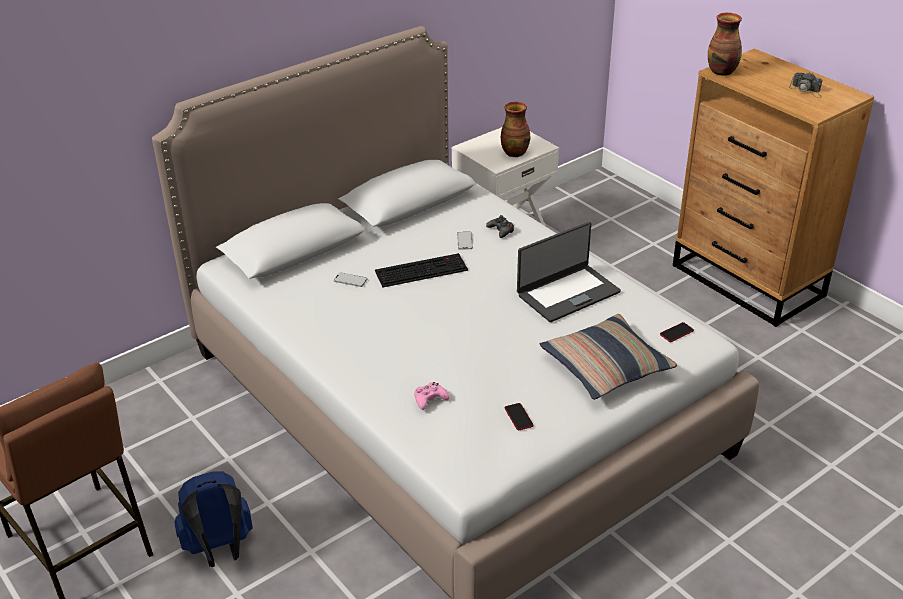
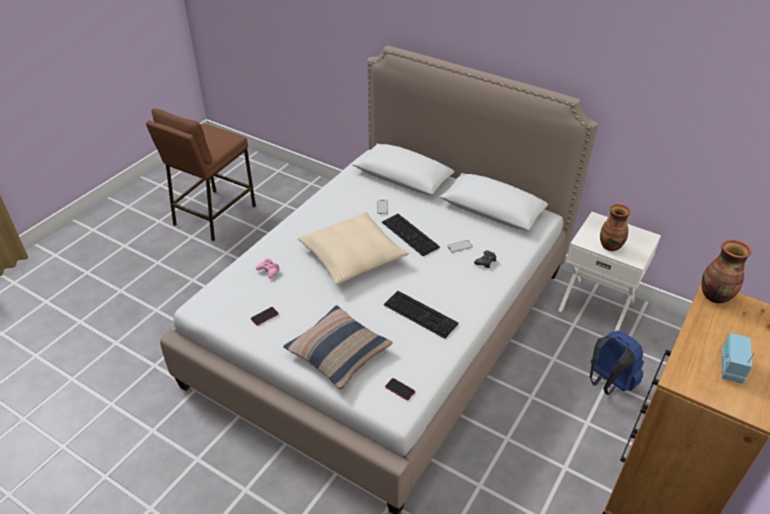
camera: 70 degrees right, 5 degrees up
blue backpack [174,471,253,567] -> blue backpack moved to [590,331,644,395]
laptop [517,222,621,322] -> keyboard [384,291,459,339]
camera [789,73,822,98] -> radio [721,333,756,384]
none -> beige pillow [298,212,409,285]

